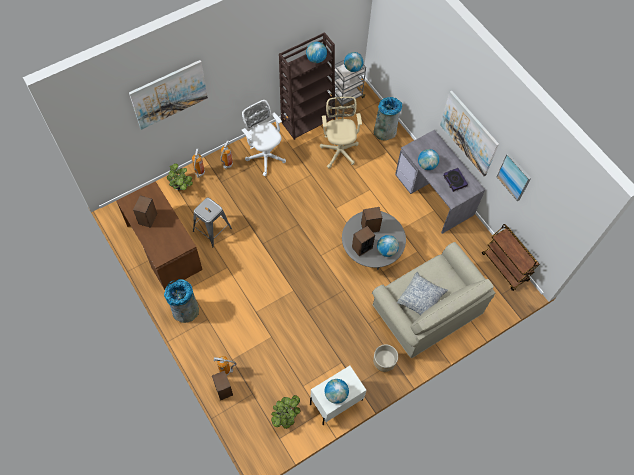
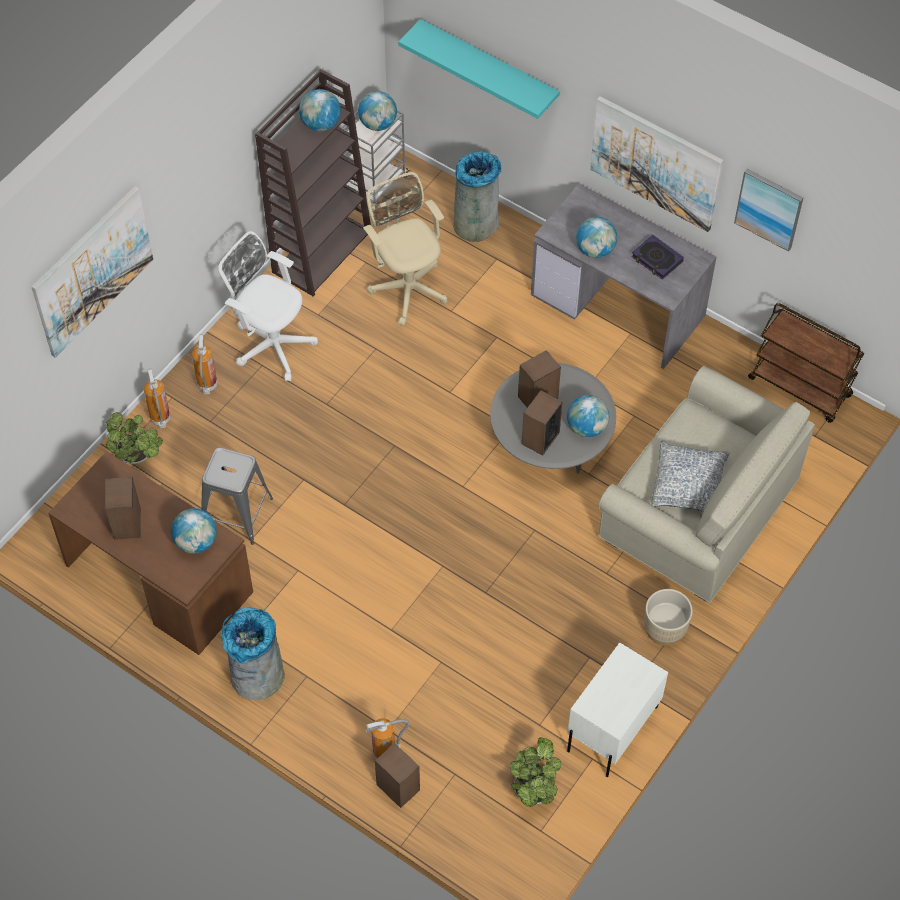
camera: 20 degrees left, 5 degrees down
globe [325,379,349,404] -> globe moved to [171,508,217,554]
none -> turquoise shelf [398,19,560,119]

